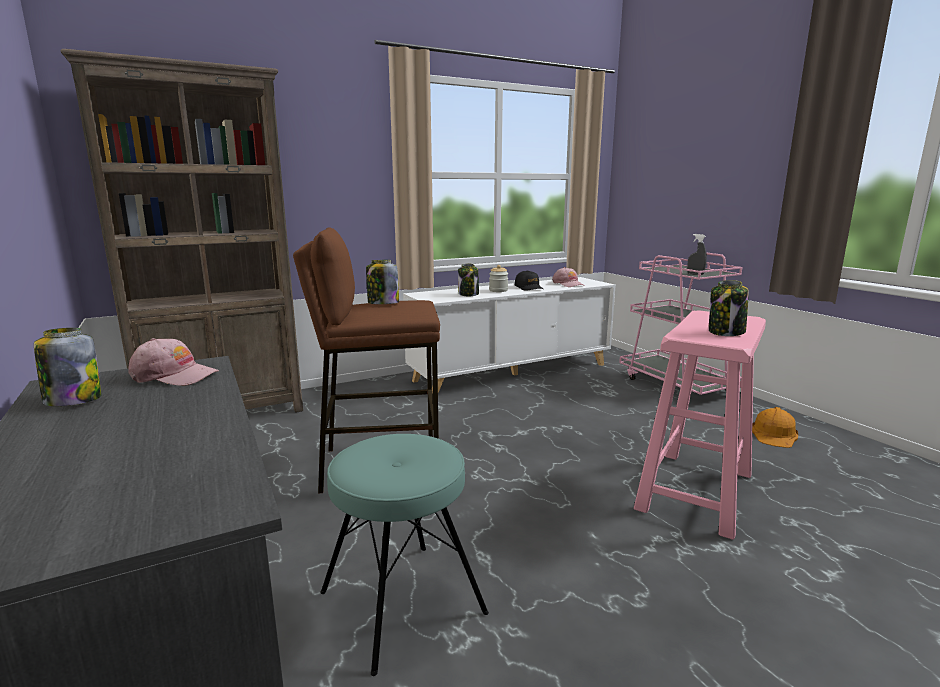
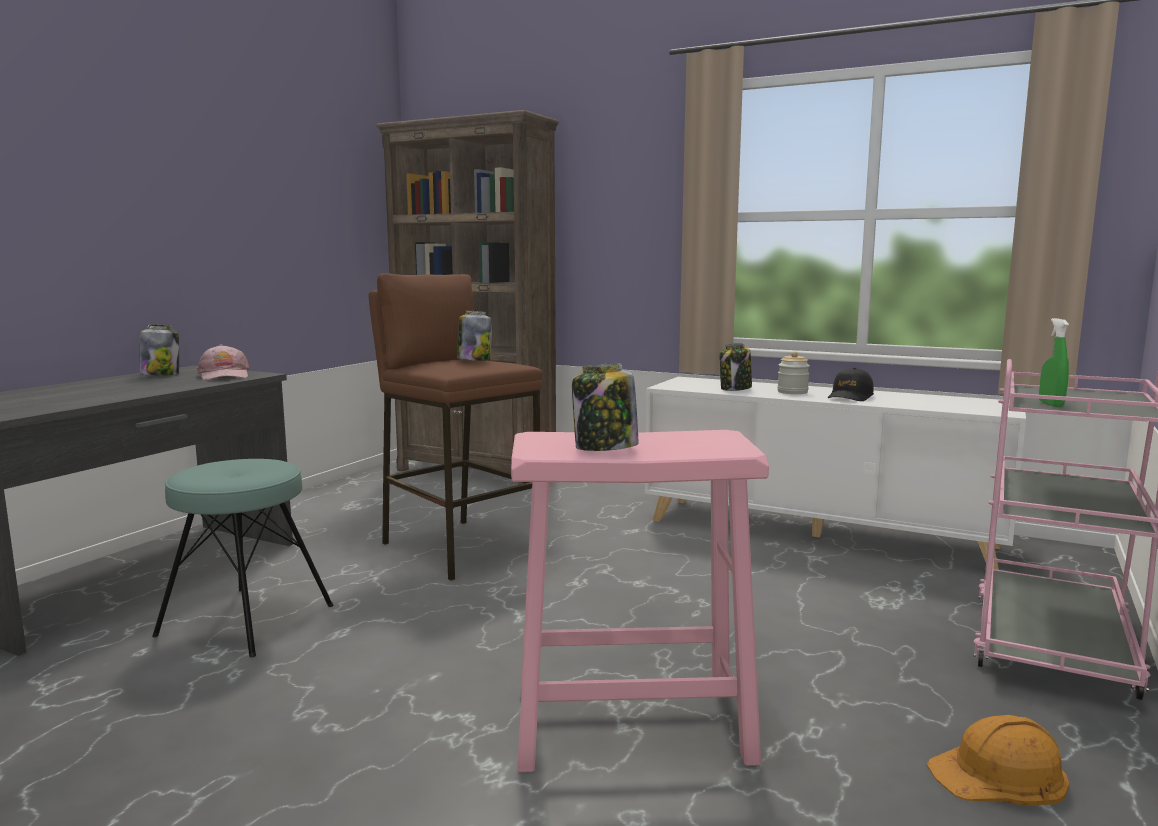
camera: 55 degrees right, 5 degrees down
pink cap [552,267,585,287] -> none
grey spray bottle [687,234,707,275] -> green spray bottle [1039,318,1069,407]

